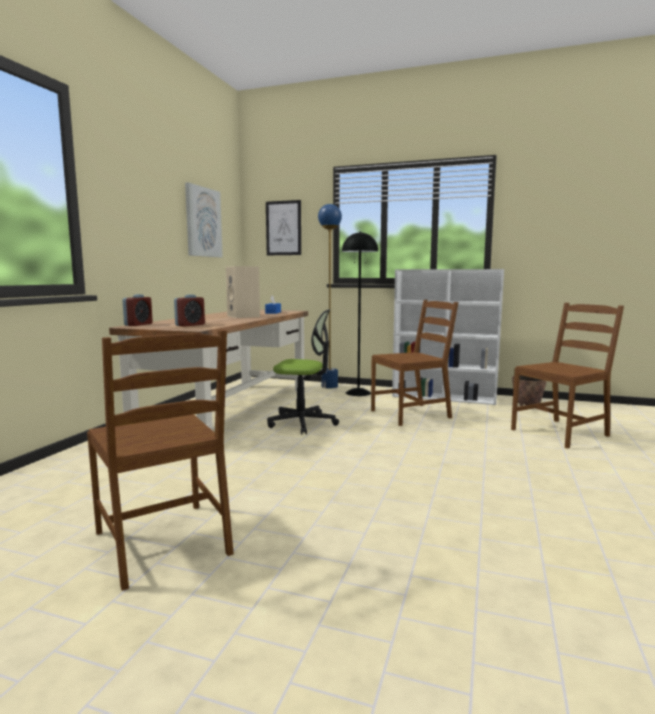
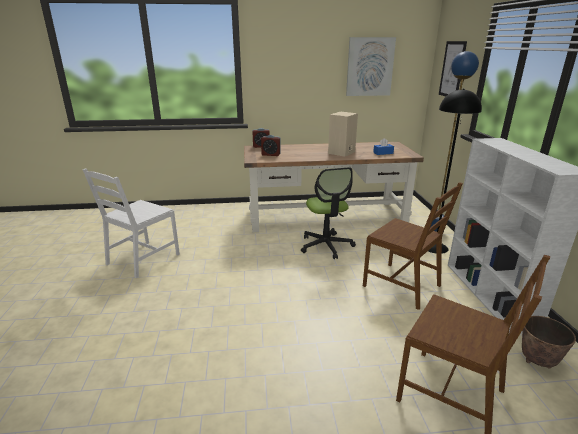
camera: 65 degrees right, 15 degrees up
brown chair [87,330,234,591] -> white chair [83,168,180,278]

